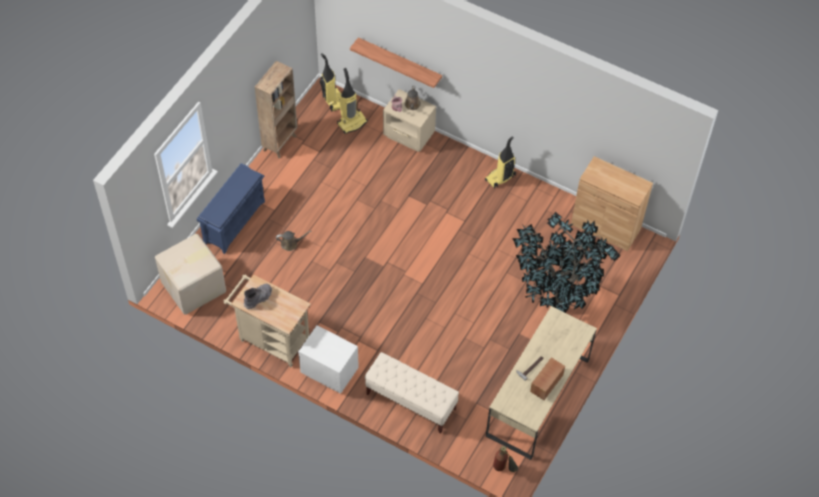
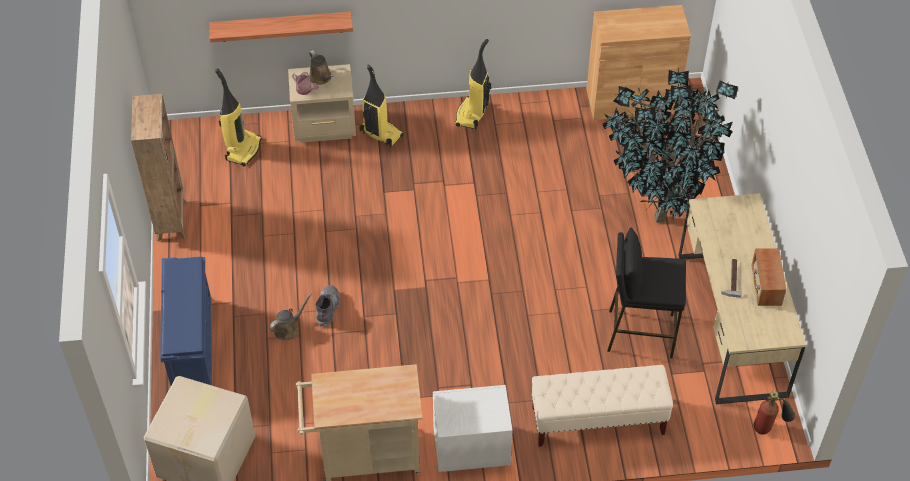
camera: 35 degrees left, 5 degrees down
grey boot [244,284,272,309] -> grey boot moved to [315,285,340,327]
vacuum cleaner [320,53,342,111] -> vacuum cleaner moved to [359,65,404,148]
none -> black stool [607,228,686,358]

